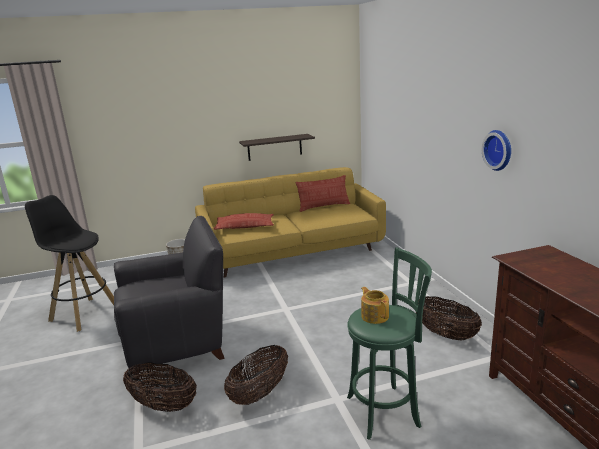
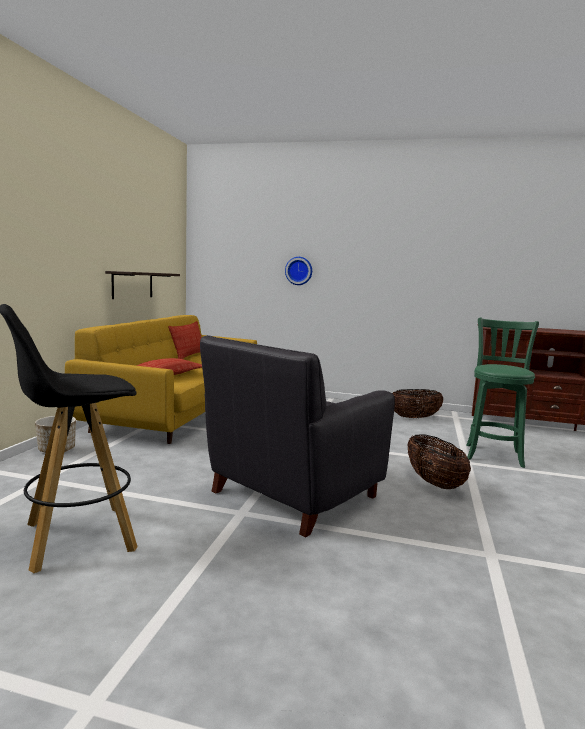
camera: 60 degrees left, 10 degrees down
black armchair [114,216,225,372] -> black armchair turned 150 degrees counterclockwise [200,335,395,538]
basket [123,362,197,412] -> none
teapot [361,287,389,324] -> none
wall clock [482,130,511,171] -> wall clock moved to [285,257,312,285]

